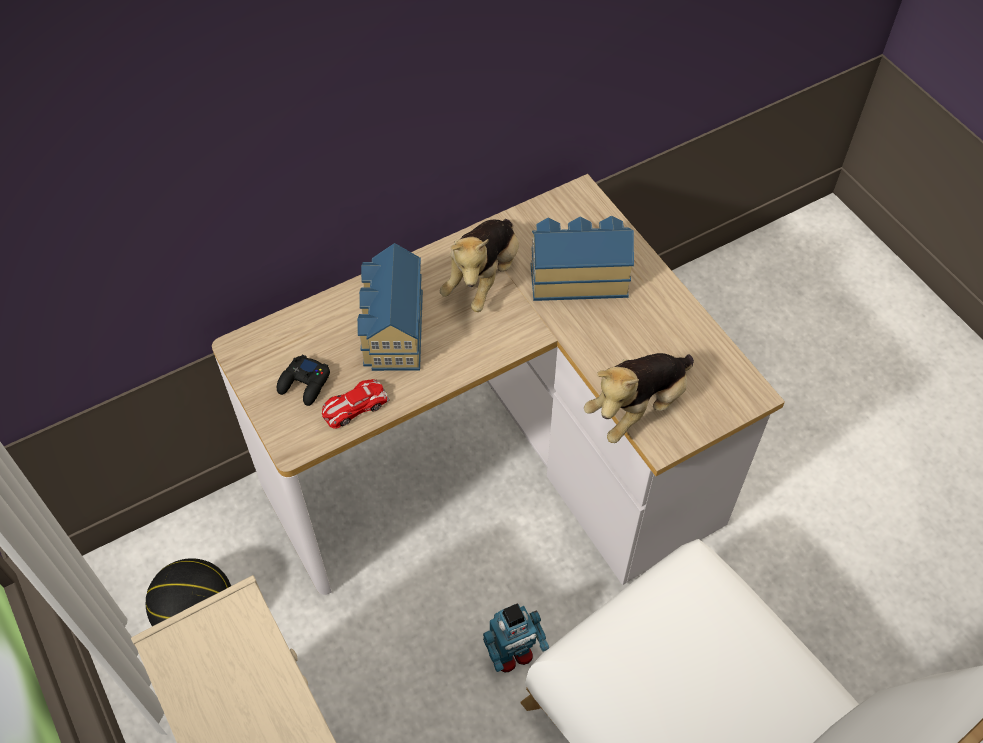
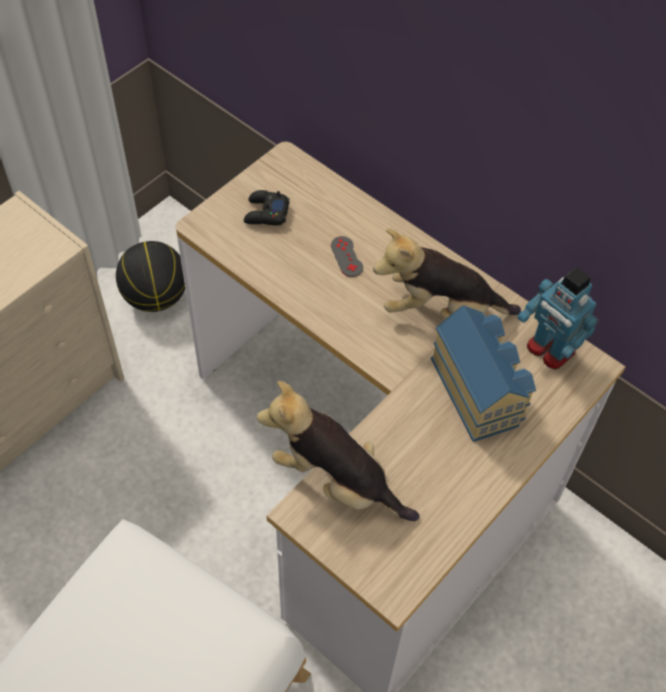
camera: 70 degrees right, 0 degrees up
toy car [322,379,390,428] -> none
toy house [357,243,423,371] -> grey game controller [331,236,363,277]
toy robot [483,603,549,672] -> toy robot moved to [517,267,599,369]

